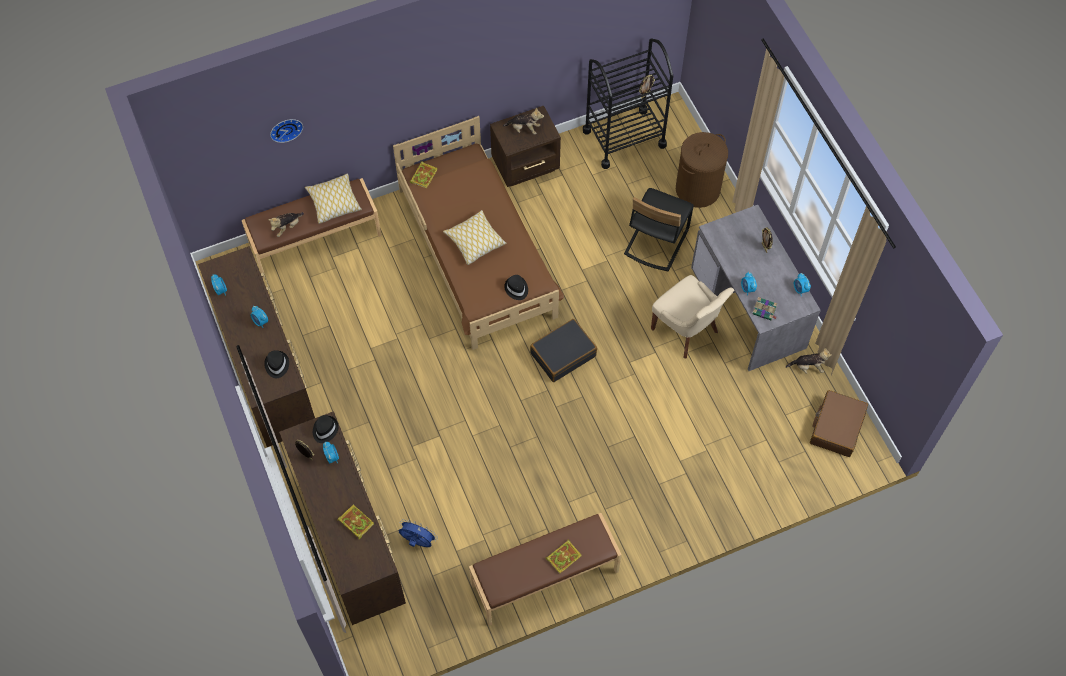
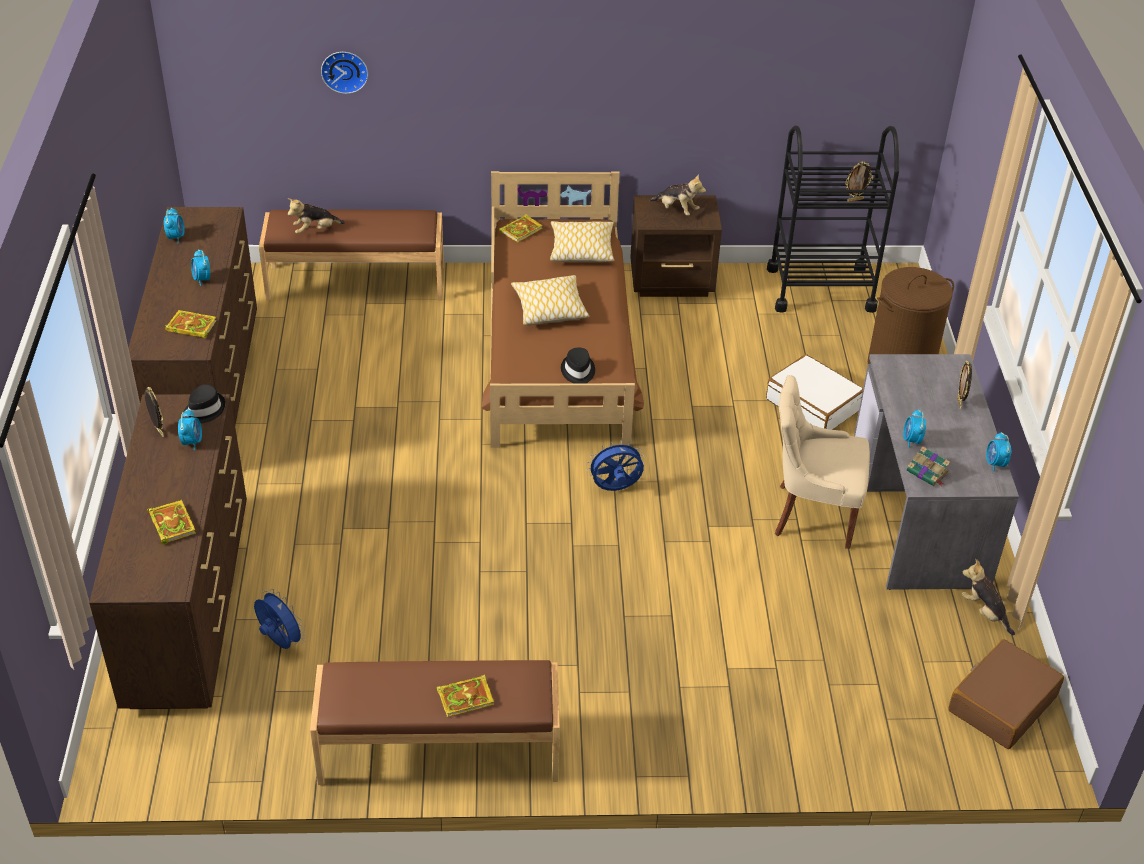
camera: 20 degrees right, 20 degrees down
black hat [264,350,289,378] -> book [165,310,217,339]
pillow [305,173,362,224] -> pillow moved to [550,221,614,262]
black suitcase [530,319,597,382] -> blue fan [587,440,644,491]
black chair [624,188,694,272] -> white suitcase [766,354,863,430]
beige chair [651,275,734,358] -> beige chair turned 120 degrees clockwise [774,375,870,549]
plush toy [786,347,832,374] -> plush toy turned 150 degrees counterclockwise [962,559,1015,635]

